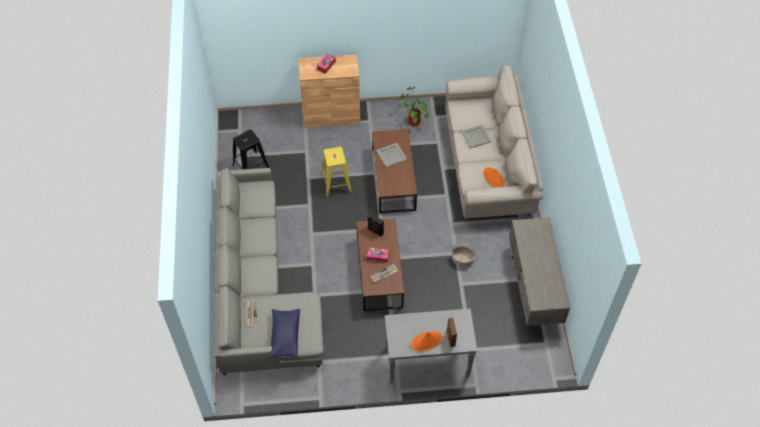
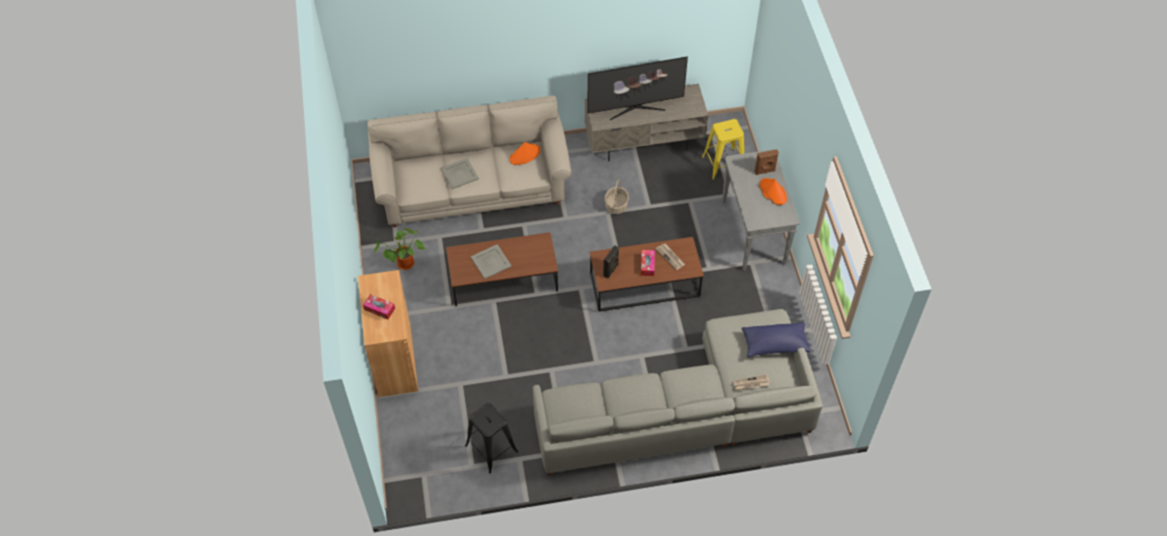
camera: 95 degrees left, 0 degrees up
yellow stool [321,147,352,197] -> yellow stool moved to [701,119,744,180]
none -> television [588,57,688,120]

